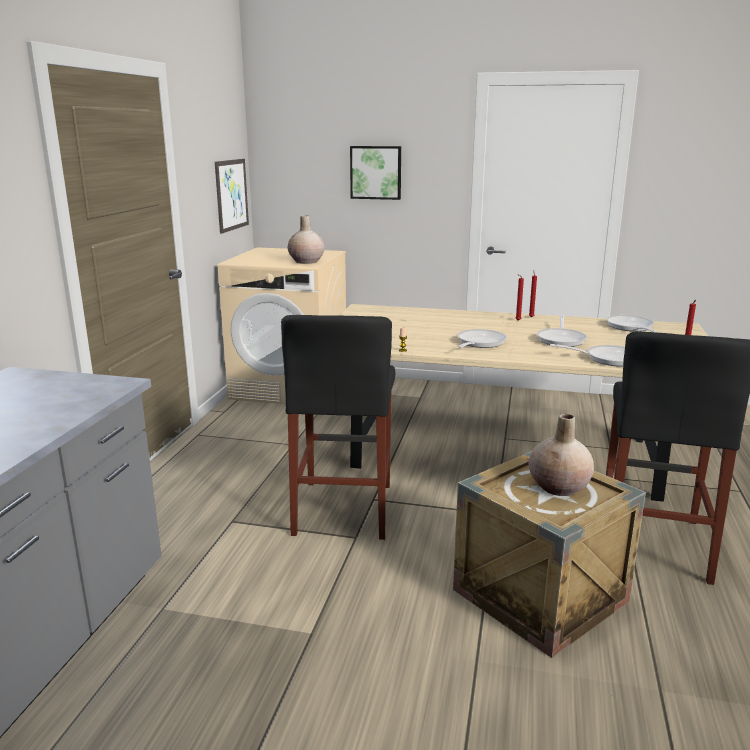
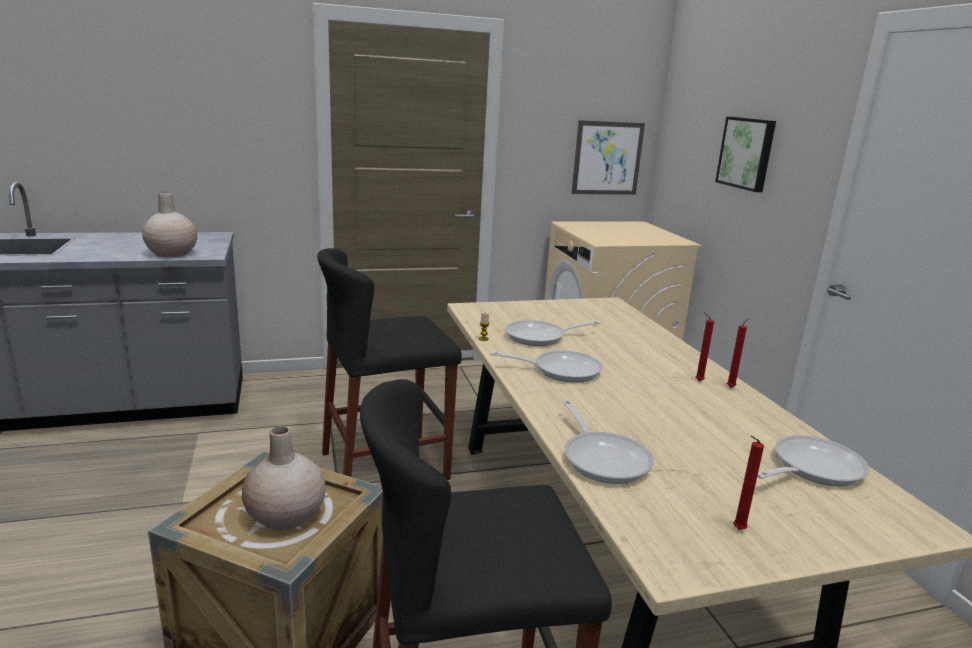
camera: 60 degrees right, 0 degrees up
beige vase [288,215,324,264] -> beige vase moved to [142,192,197,257]
frying pan [537,315,587,347] -> frying pan moved to [505,320,601,346]

